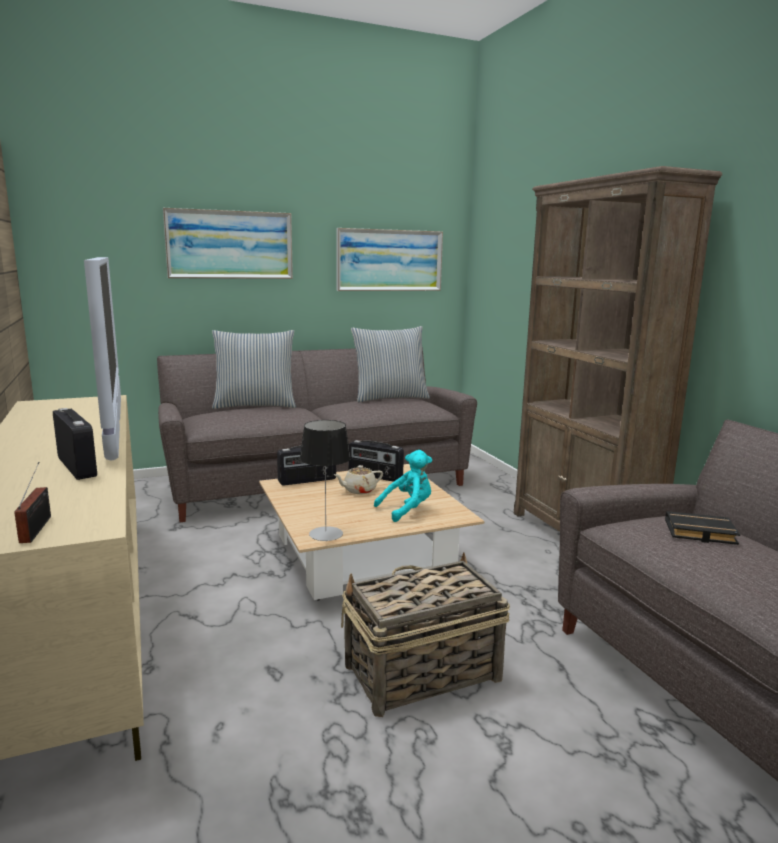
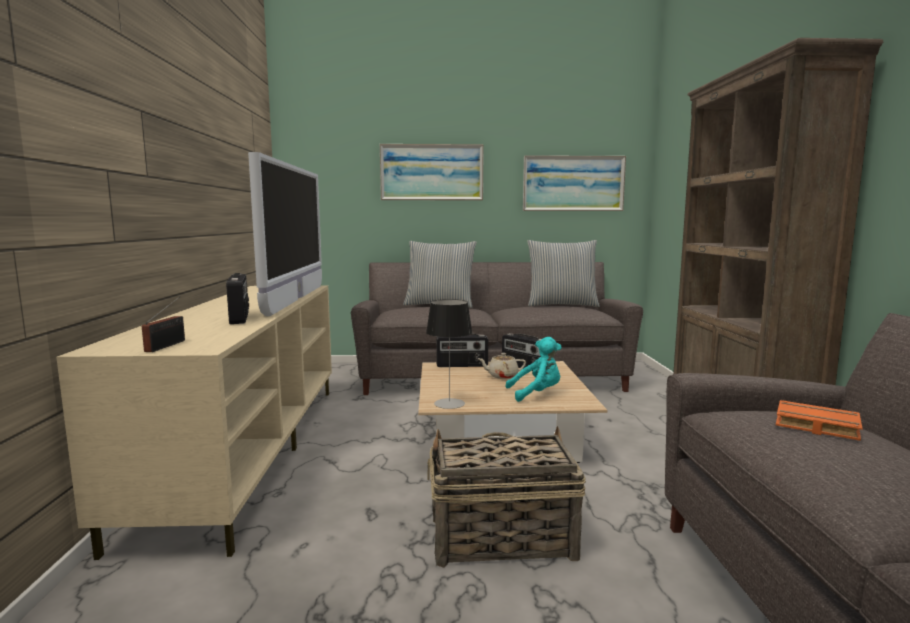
camera: 20 degrees right, 5 degrees down
black book [665,511,740,545] -> orange book [776,400,862,441]

